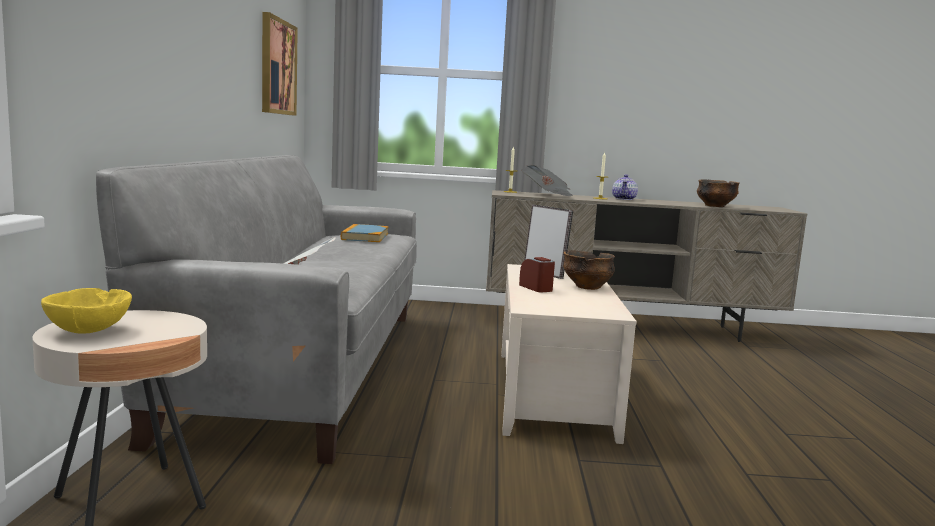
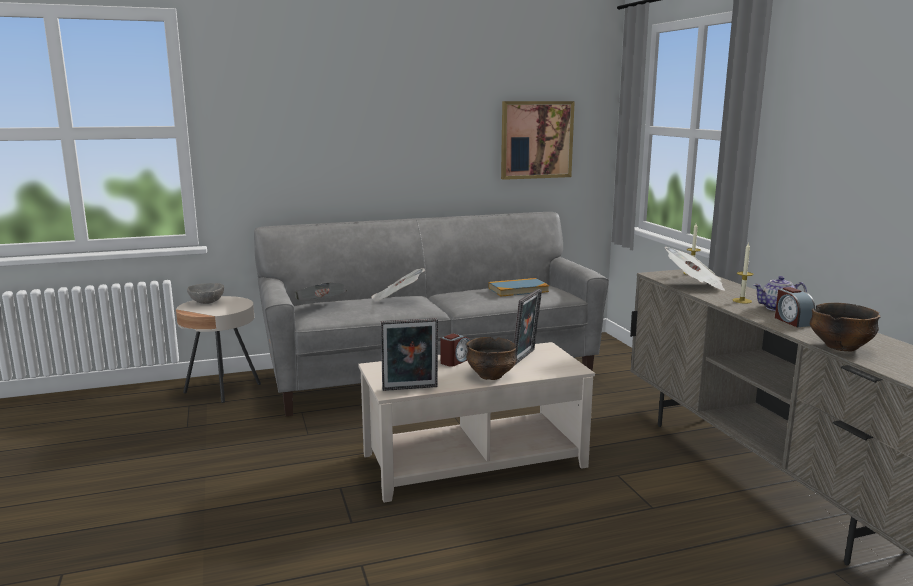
camera: 70 degrees right, 5 degrees up
yellow bowl [41,288,132,334] -> grey bowl [187,283,224,304]
none -> newspaper [372,268,425,302]
none -> picture frame [381,318,438,391]
none -> alarm clock [775,287,815,327]

